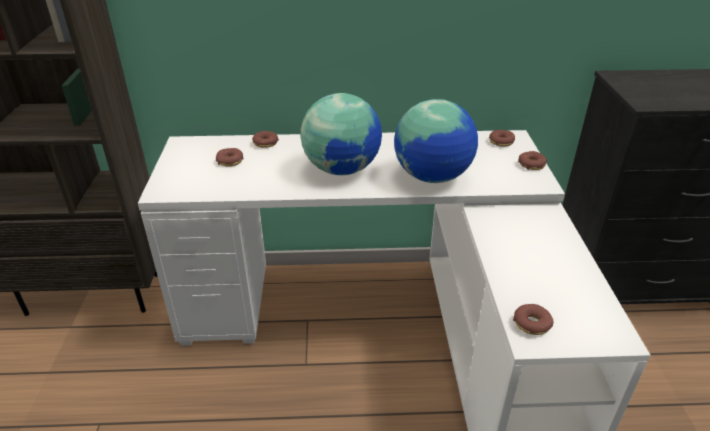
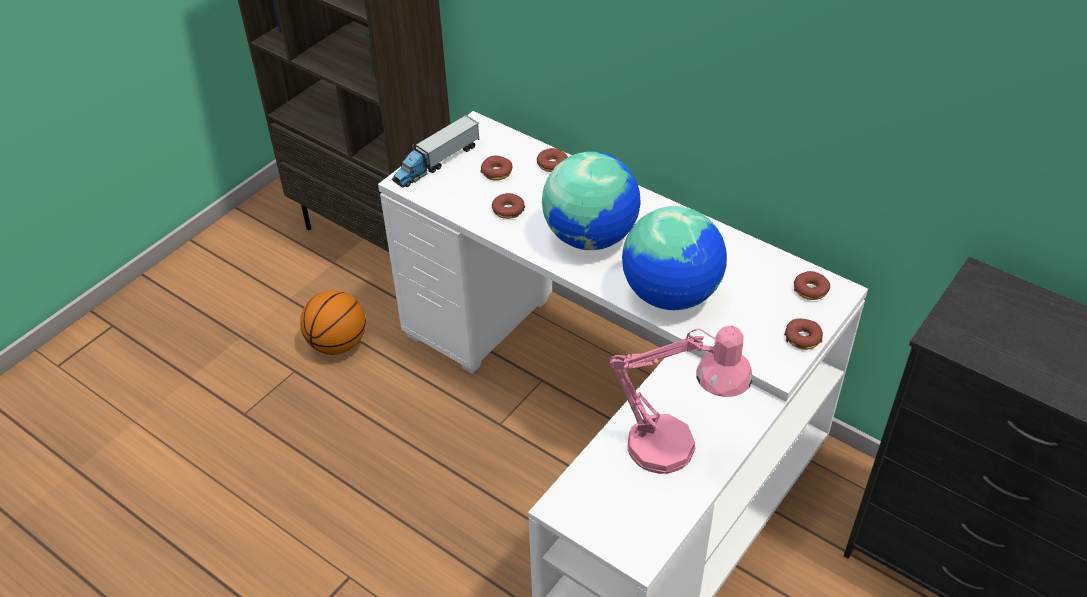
camera: 40 degrees right, 10 degrees up
donut [513,304,554,335] -> donut moved to [492,193,525,219]
none -> basketball [300,290,366,355]
none -> toy truck [392,115,480,188]
none -> pink table lamp [609,325,752,474]

